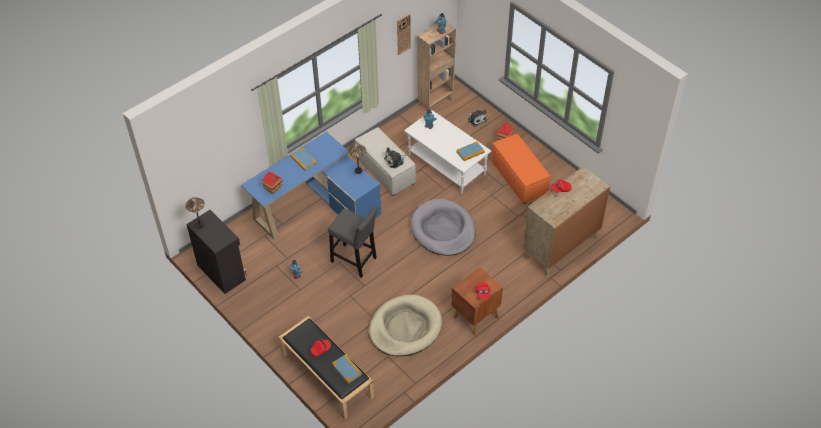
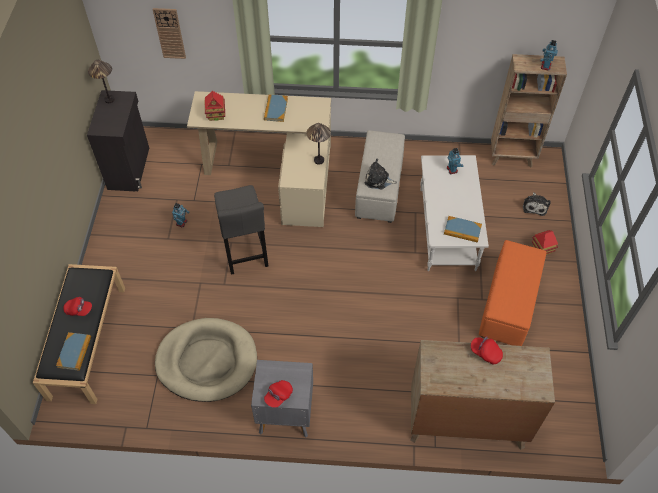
camera: 45 degrees right, 5 degrees up
blue desk [241,132,381,240] -> beige desk [187,91,331,227]
wall clock [397,13,411,55] -> wall clock moved to [153,8,186,59]
grey dog bed [411,199,476,256] -> none
brown nightstand [451,267,503,336] -> grey nightstand [251,360,313,437]

